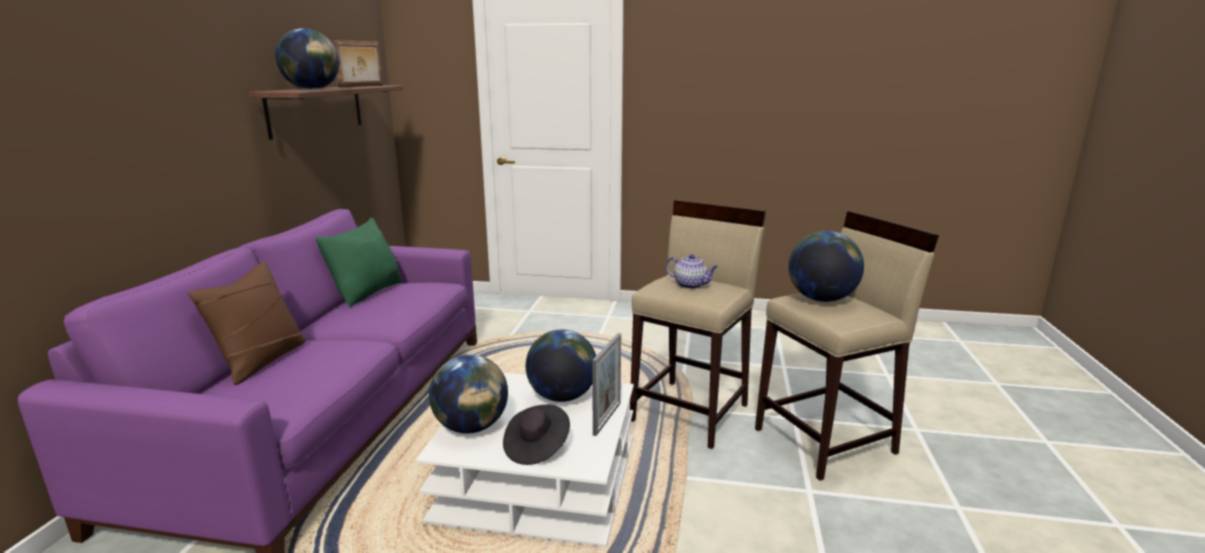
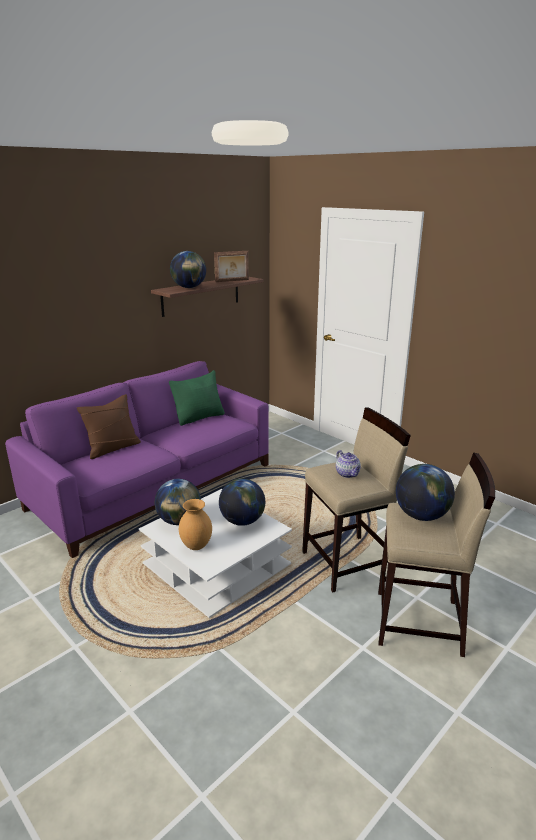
camera: 35 degrees right, 5 degrees up
black hat [503,405,570,465] -> brown vase [179,499,212,550]
picture frame [592,333,621,436] -> none

